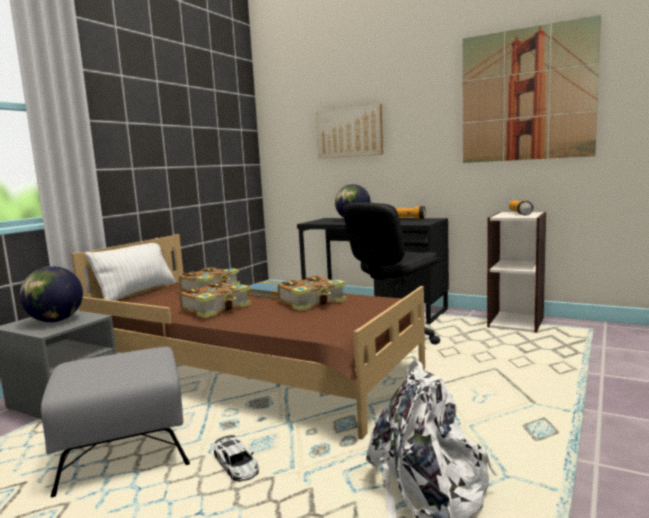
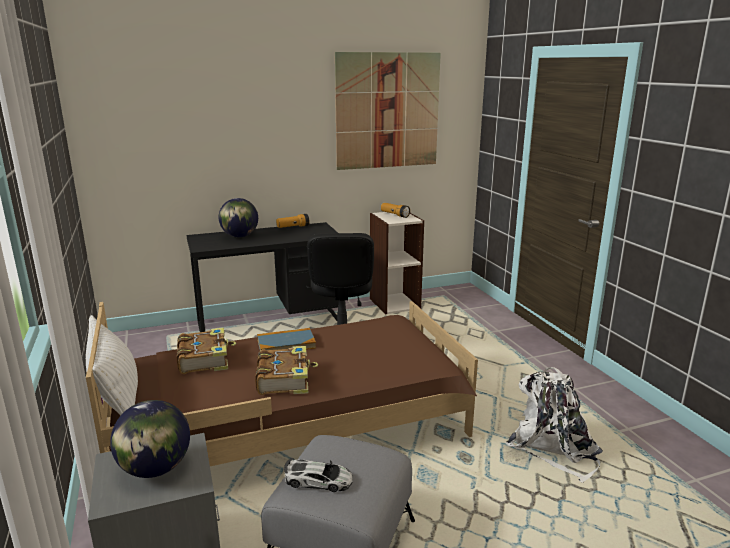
camera: 50 degrees left, 10 degrees up
toy car [214,435,259,482] -> toy car moved to [284,458,353,492]
book [278,276,346,311] -> none
picture [316,104,383,158] -> none

